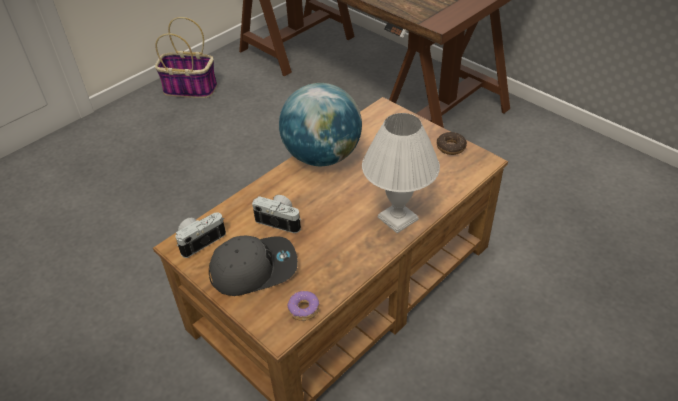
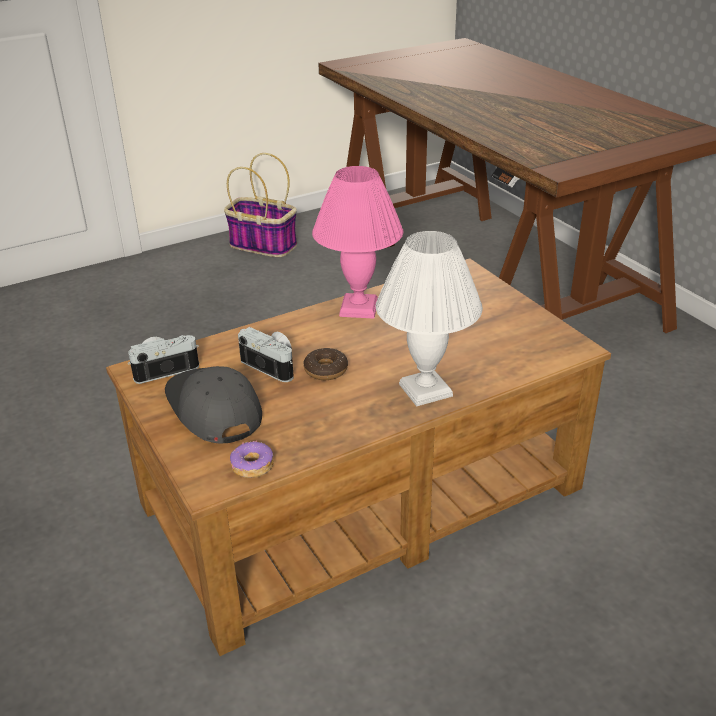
camera: 15 degrees right, 10 degrees down
grey cap [209,235,298,296] -> grey cap turned 120 degrees counterclockwise [165,366,262,444]
globe [279,83,362,166] -> pink table lamp [312,166,403,319]
donut [437,132,467,155] -> donut moved to [303,348,348,380]

